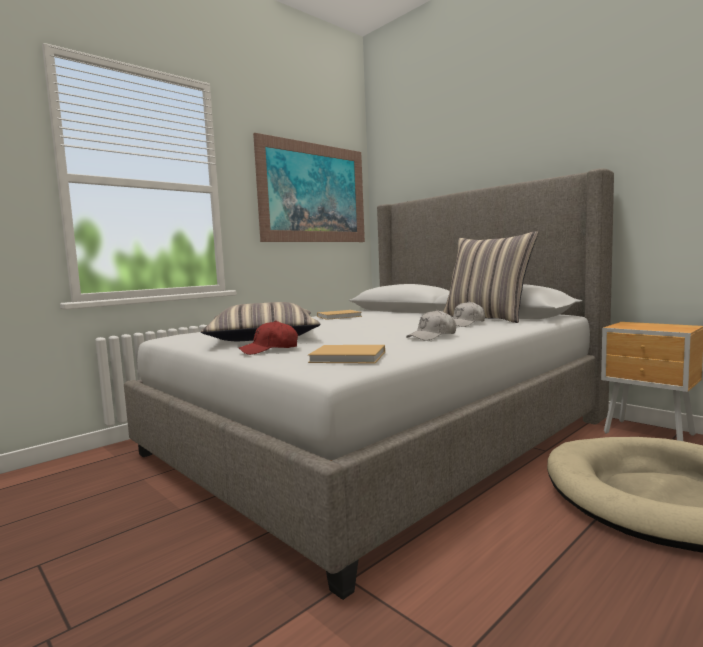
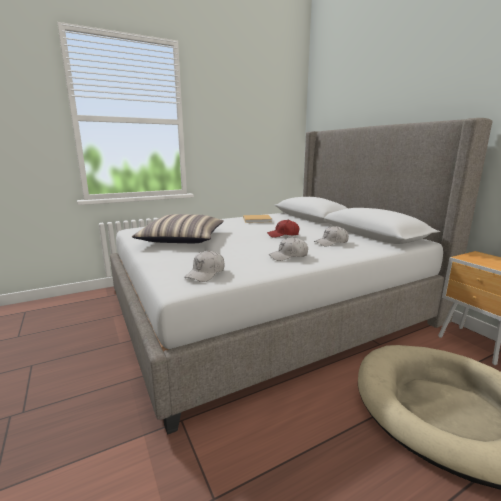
camera: 15 degrees right, 10 degrees up
red cap [238,321,298,355] -> red cap moved to [267,220,299,238]
picture [253,133,365,242] -> none
beige book [308,345,385,364] -> white cap [184,250,224,282]
pillow [443,231,538,323] -> none

